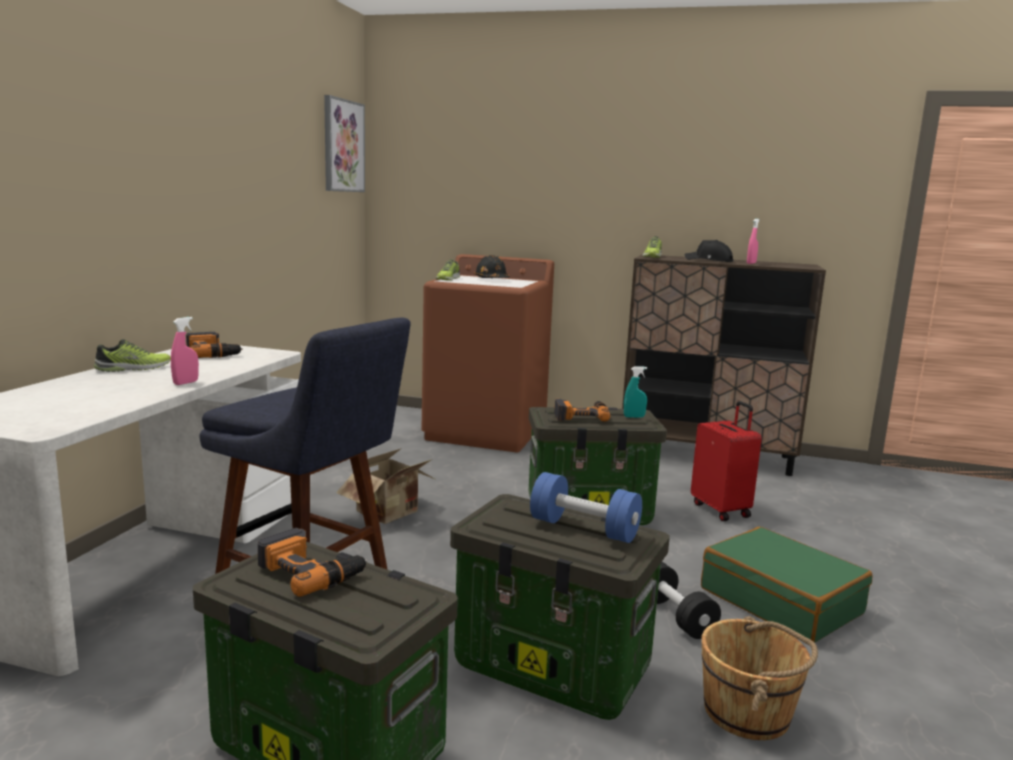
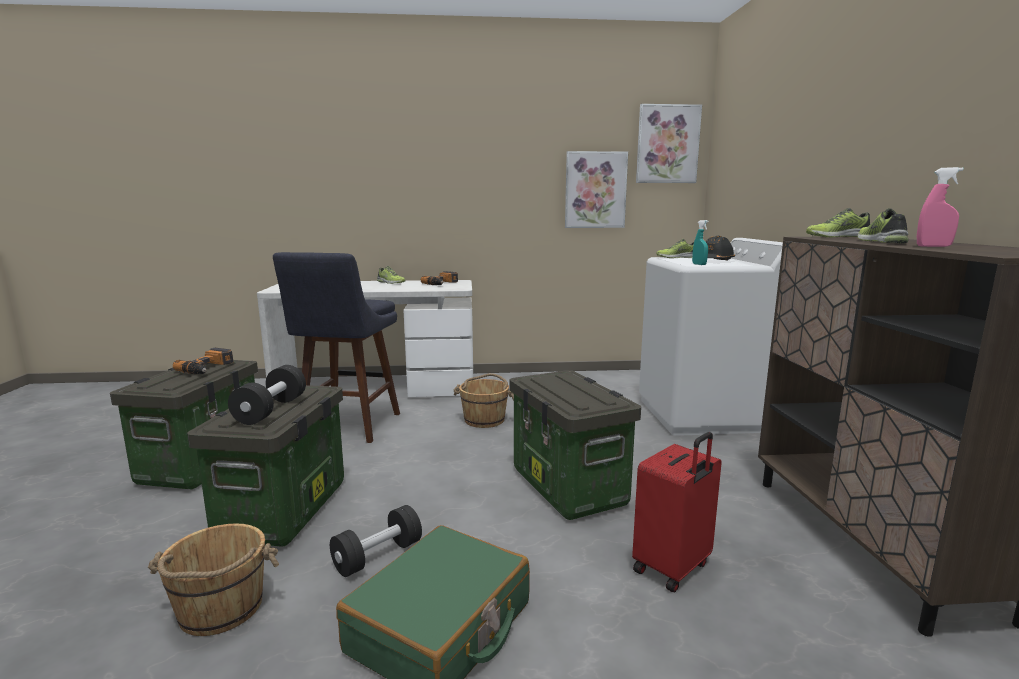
camera: 70 degrees right, 0 degrees up
pink spray bottle [171,317,199,385] -> none
cardboard box [336,448,435,524] -> brown bucket [454,373,514,428]
brown washing machine [422,254,554,452] -> white washing machine [639,238,783,436]
blue dumbbell [530,472,642,543] -> black dumbbell [228,365,306,425]
power drill [554,399,611,422] -> none
turquoise spray bottle [624,366,647,418] -> turquoise spray bottle moved to [692,220,709,265]
black cap [685,240,734,262] -> shoe [857,208,909,243]
none -> picture [565,151,628,228]

